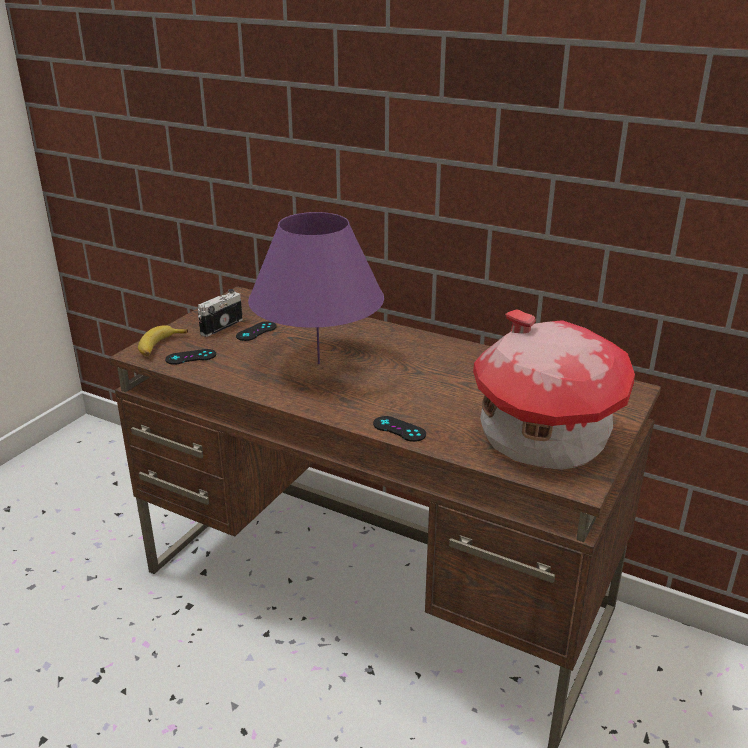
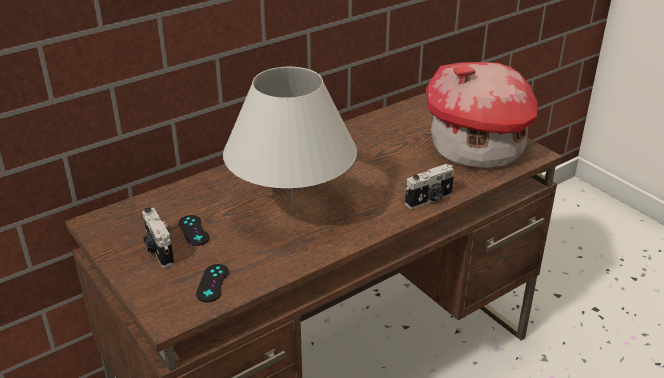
camera: 65 degrees left, 5 degrees up
banana [138,325,188,356] -> none
purple table lamp [248,212,384,364] -> white table lamp [223,67,357,211]
black game controller [373,416,426,442] -> camera [405,164,454,209]

